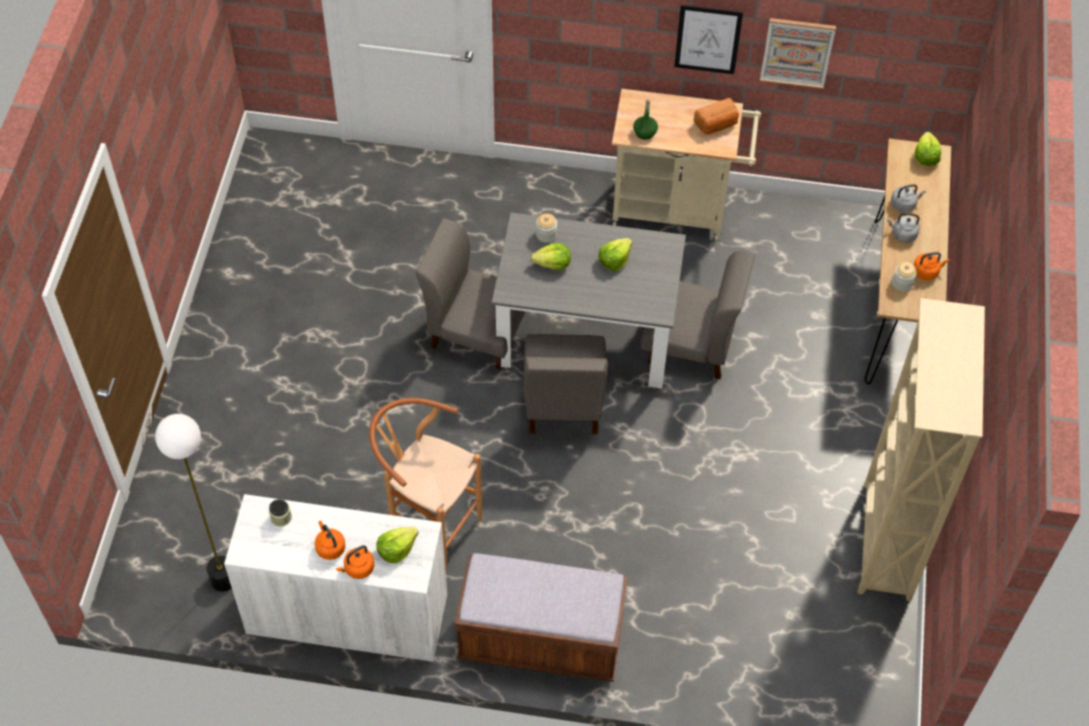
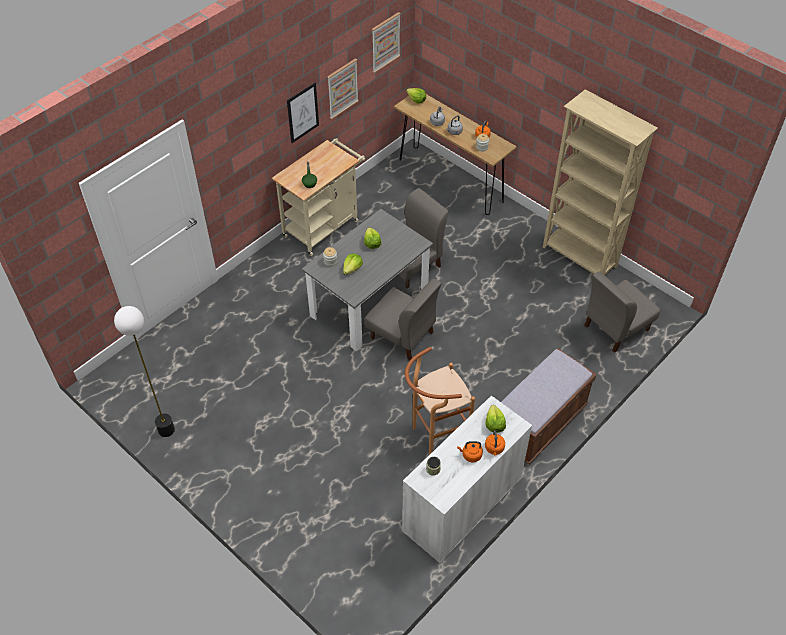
camera: 55 degrees left, 5 degrees down
floor lamp [155,414,232,592] -> floor lamp moved to [114,306,175,437]
grey chair [416,218,526,369] -> grey chair moved to [584,271,660,353]
bread [694,98,739,134] -> none
none -> picture [372,12,401,73]

